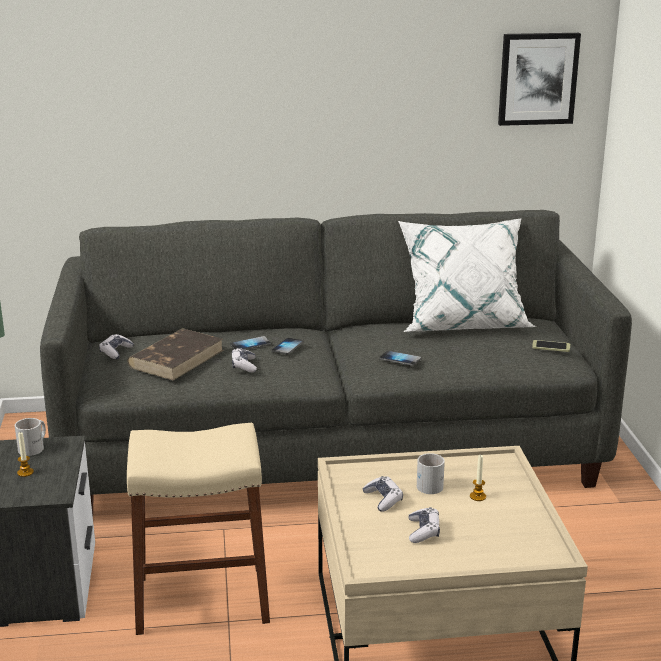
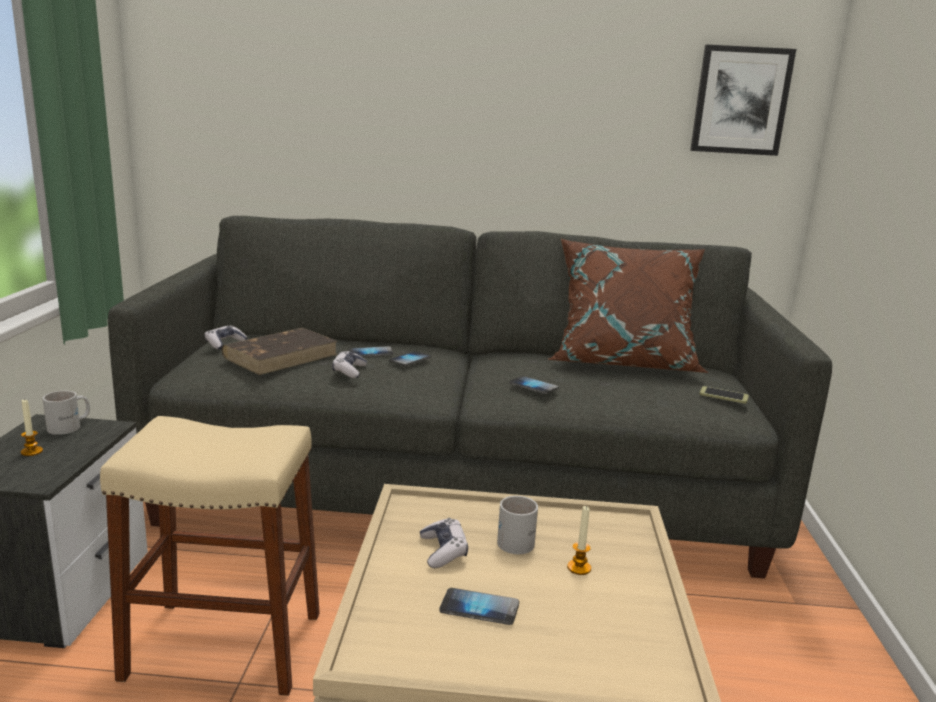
camera: 10 degrees right, 5 degrees down
white pillow [398,219,536,332] -> brown pillow [548,239,709,373]
game controller [409,507,440,543] -> phone [439,588,519,625]

